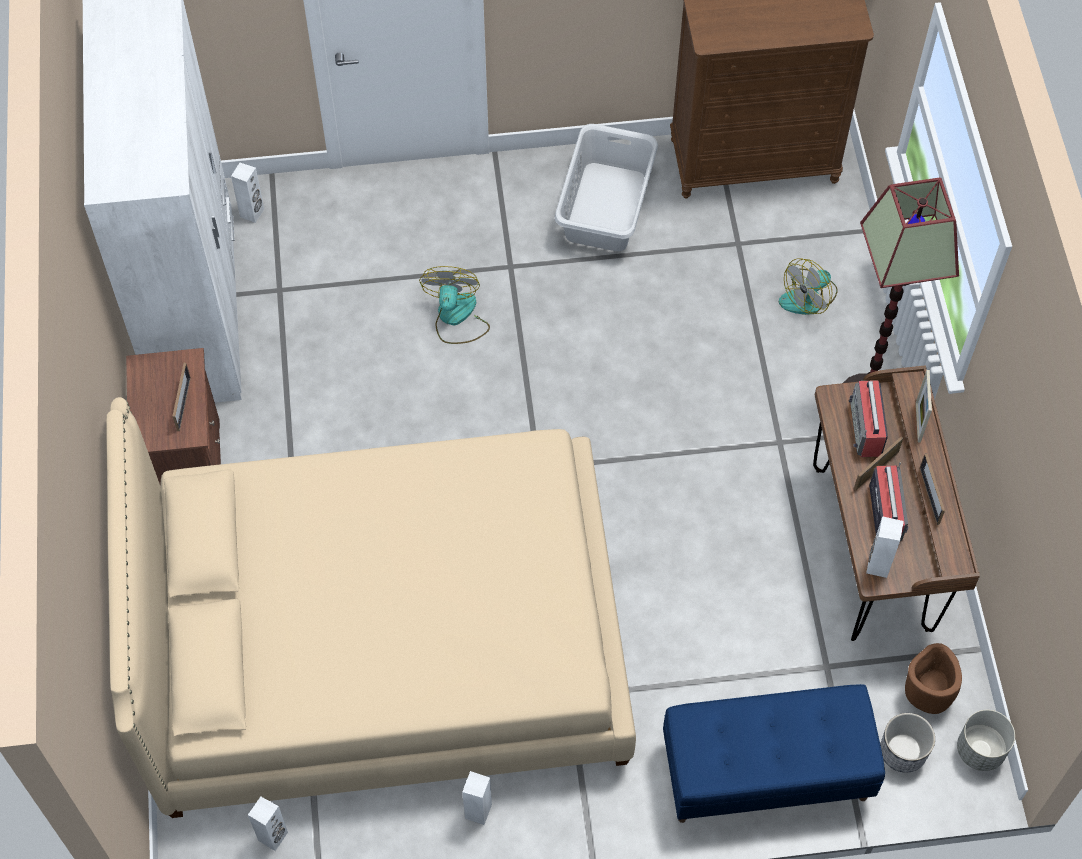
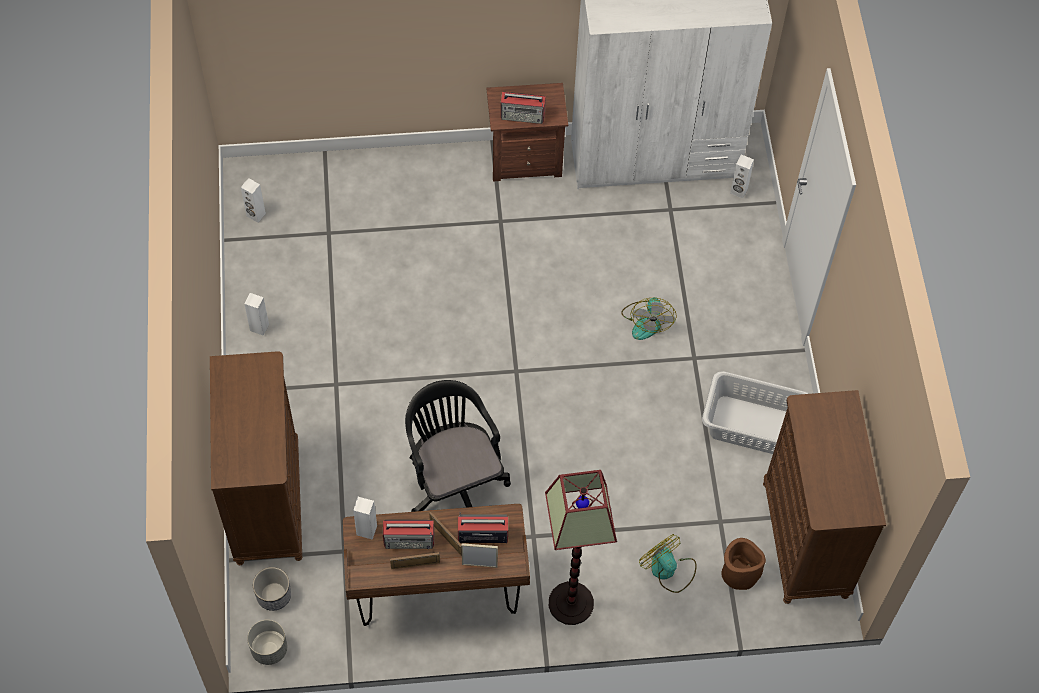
camera: 90 degrees right, 0 degrees up
beige bed [106,397,636,818] -> none
picture frame [172,363,191,431] -> radio [500,92,546,124]
fan [419,266,490,344] -> fan turned 90 degrees clockwise [621,297,677,340]
blue bench [663,684,885,823] -> brown dresser [210,351,302,565]
brown planter [905,643,962,714] -> brown planter moved to [722,538,766,590]
none -> black office chair [405,380,511,512]

